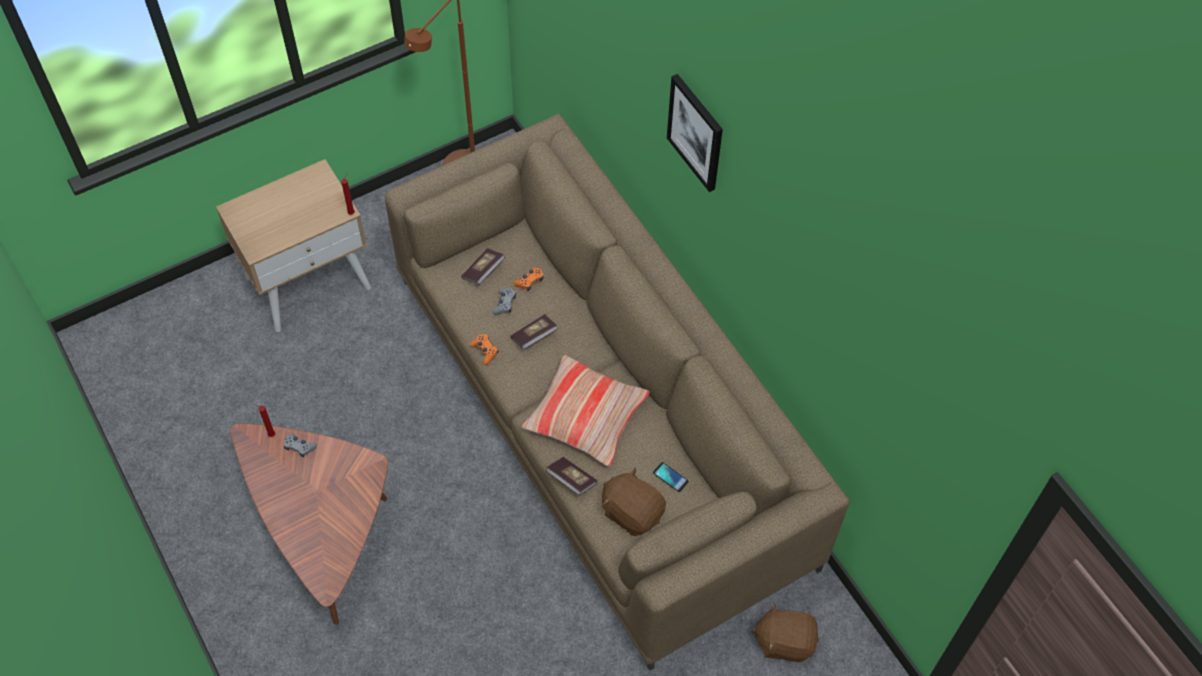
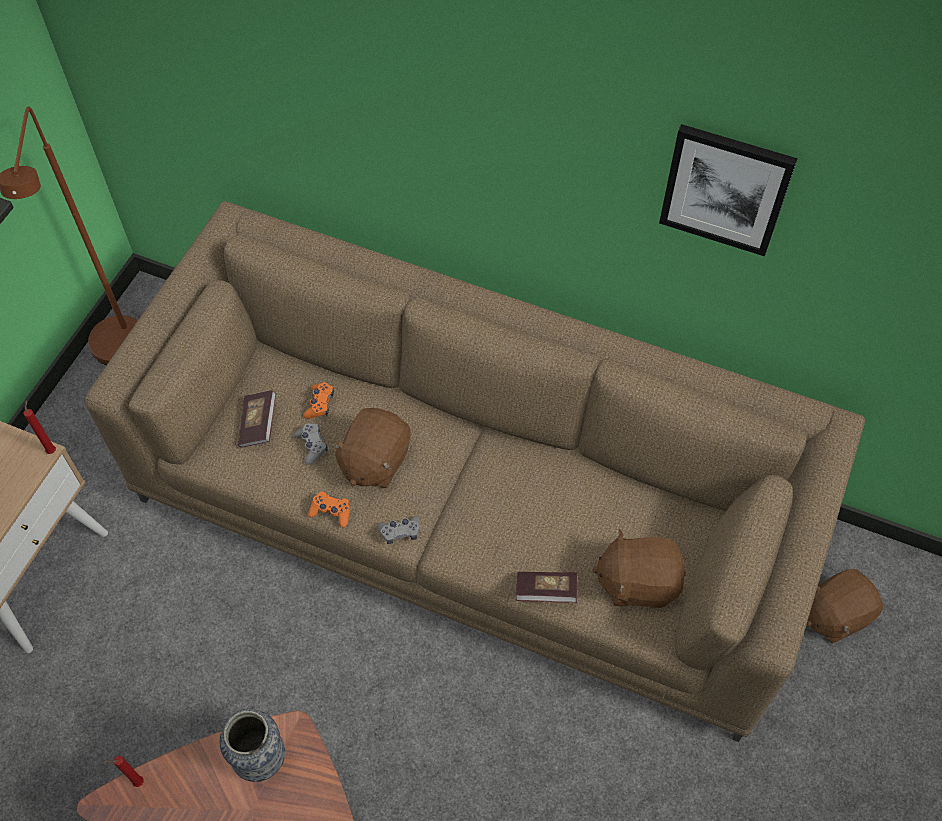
camera: 35 degrees left, 0 degrees up
grey game controller [284,433,317,457] -> grey game controller moved to [378,516,420,544]
book [510,314,559,350] -> brown plush toy [331,408,411,488]
pillow [522,355,650,467] -> none
phone [653,462,689,492] -> none
picture [667,74,723,192] -> picture moved to [659,124,798,257]
none -> vase [220,709,285,782]

